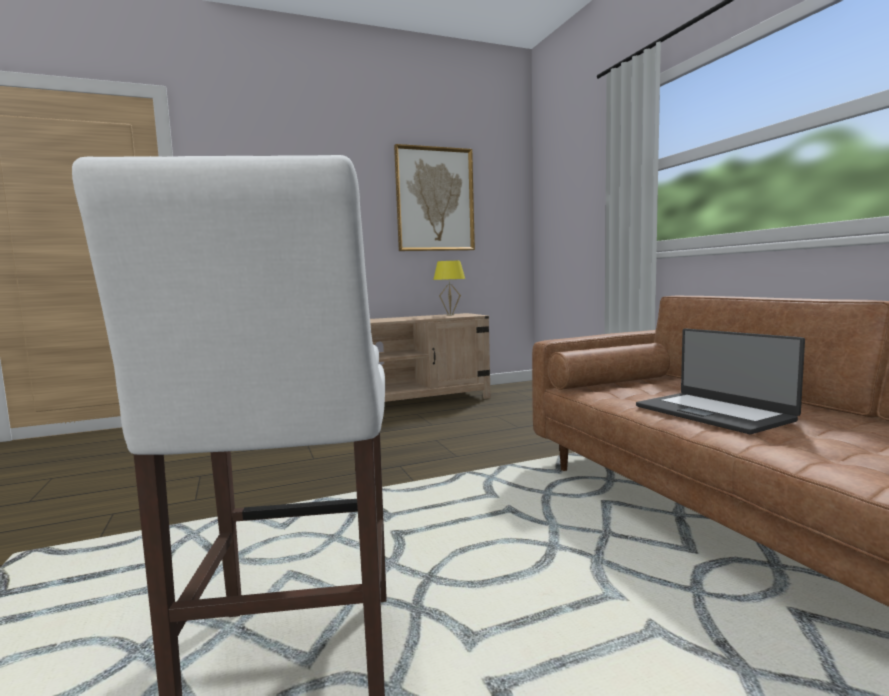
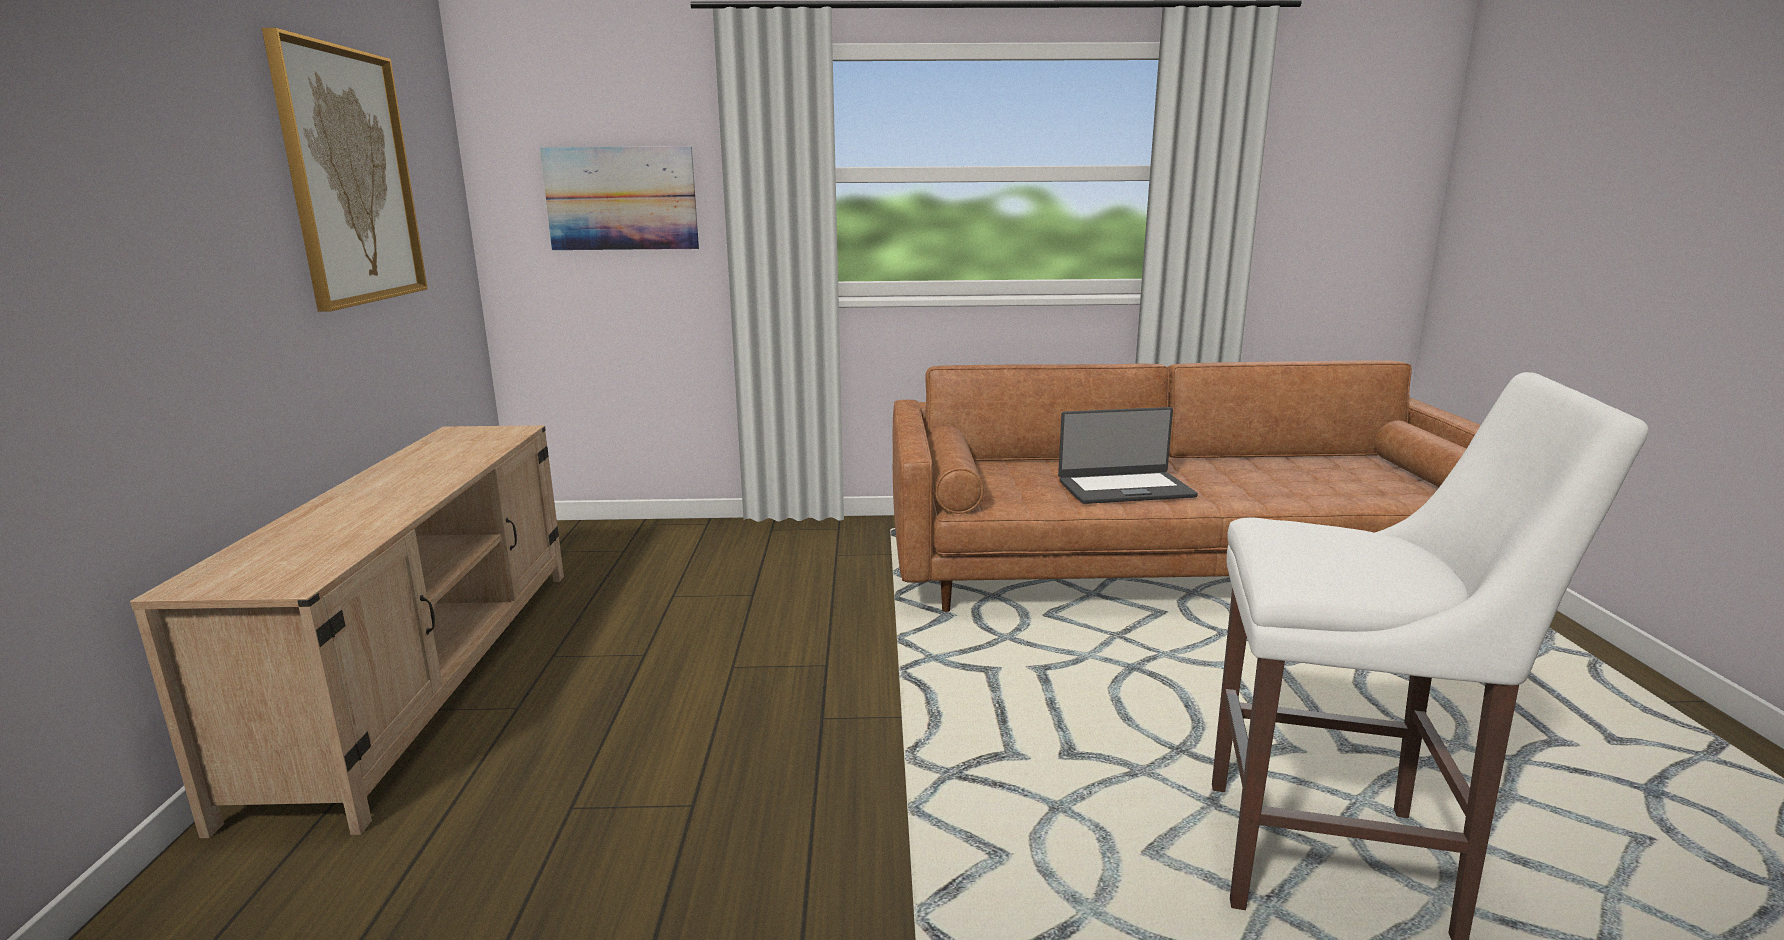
camera: 70 degrees left, 10 degrees up
yellow table lamp [433,261,465,315] -> none
none -> picture [540,147,699,250]

